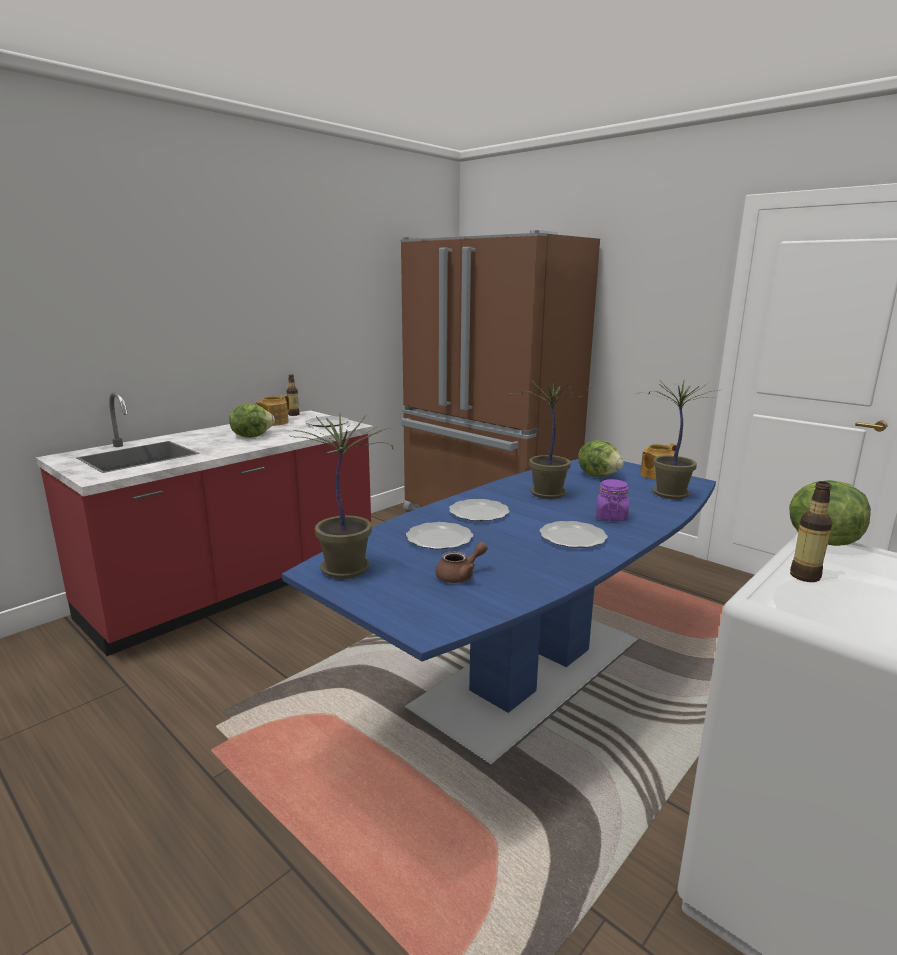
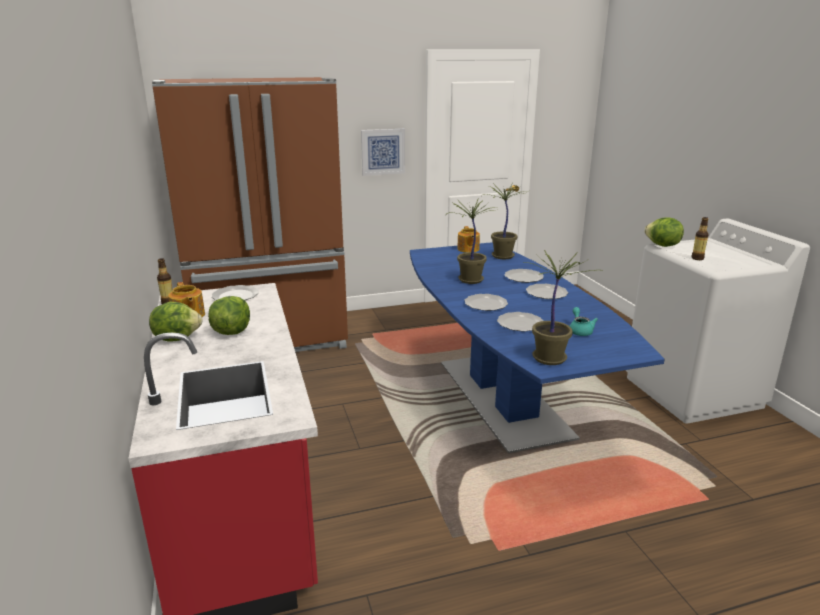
camera: 60 degrees left, 5 degrees up
brown teapot [435,542,488,583] -> turquoise teapot [570,307,598,336]
lettuce [578,440,624,477] -> lettuce moved to [149,302,203,342]
purple jar [596,479,629,521] -> plate [505,269,544,283]
none -> picture [361,129,405,176]

